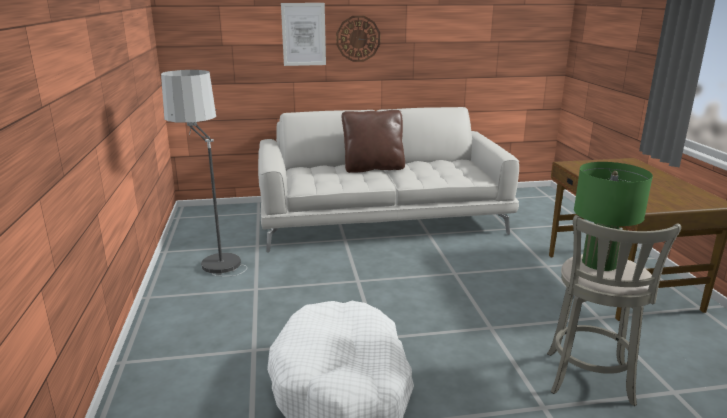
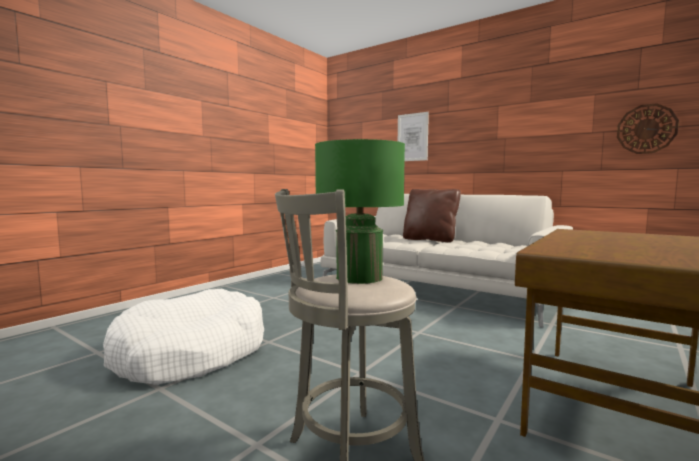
camera: 45 degrees right, 15 degrees down
floor lamp [161,70,247,276] -> none
wall clock [336,16,380,62] -> wall clock moved to [617,103,679,154]

